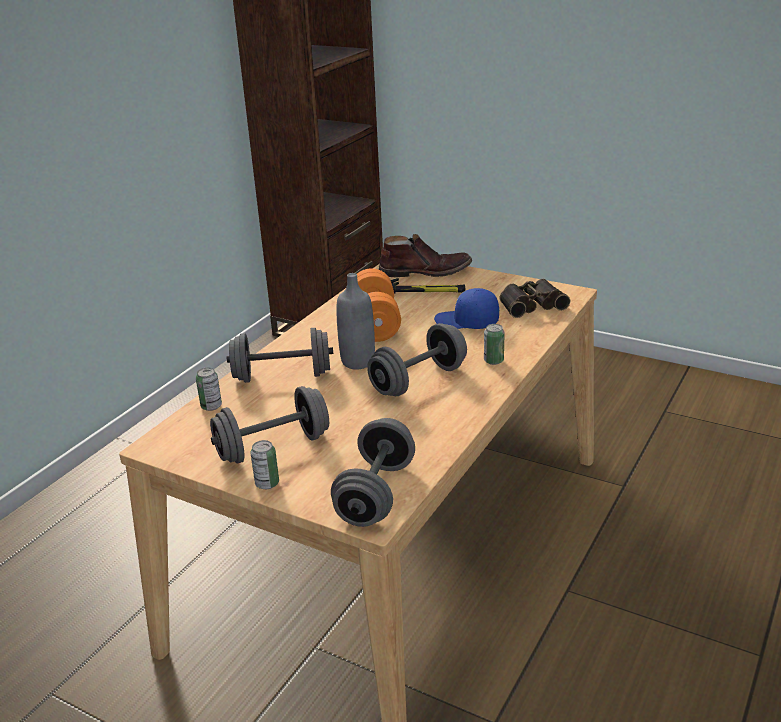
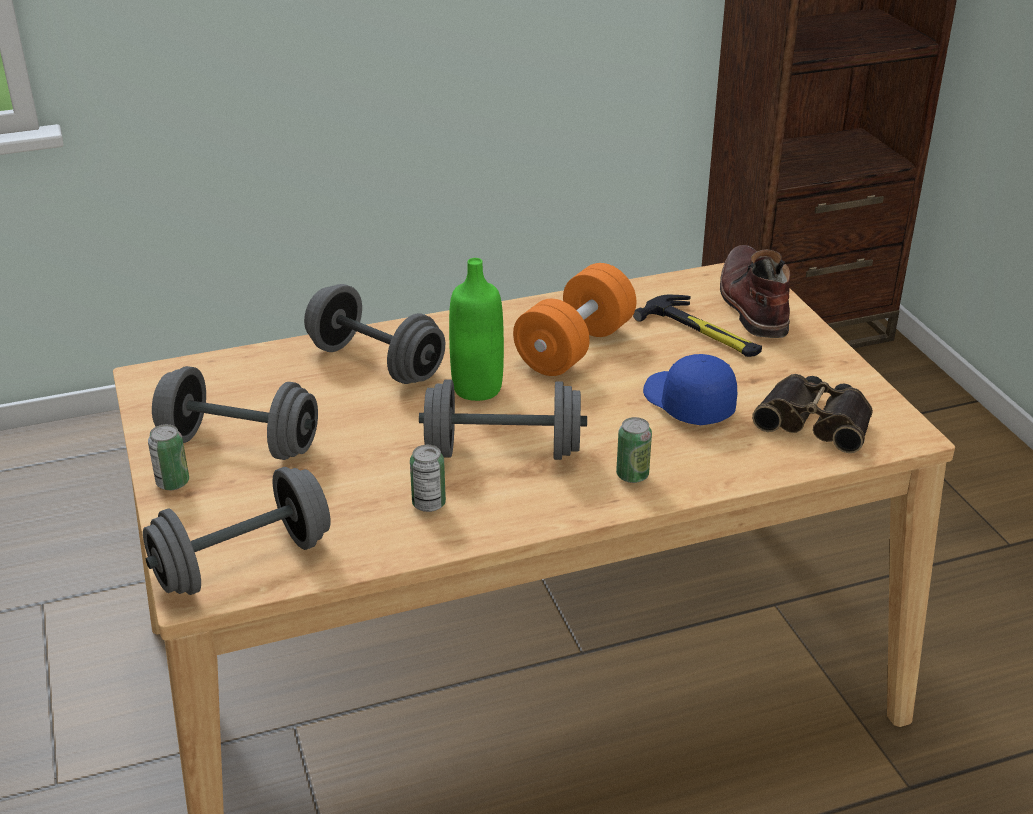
camera: 40 degrees right, 5 degrees up
can [196,368,222,411] -> can moved to [410,445,446,512]
grey bottle [336,273,375,370] -> green bottle [449,258,504,401]
brown boot [379,234,472,277] -> brown boot turned 135 degrees counterclockwise [720,245,790,338]

